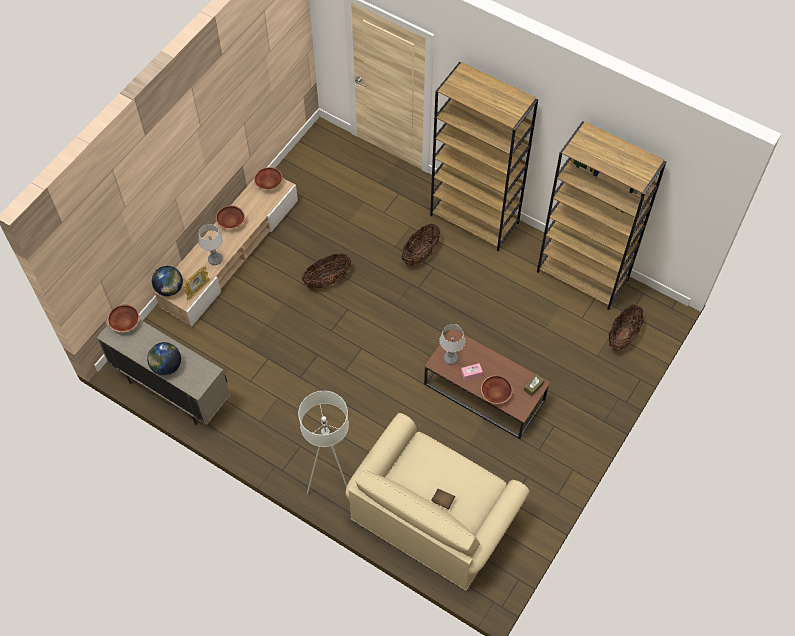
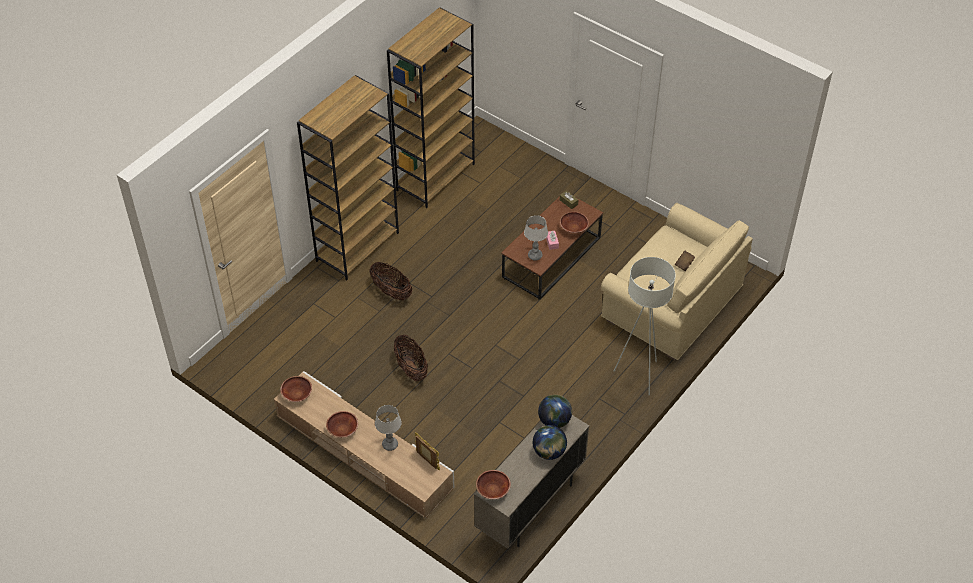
camera: 85 degrees left, 10 degrees down
globe [152,266,183,296] -> globe moved to [538,395,572,428]
basket [609,304,644,351] -> none

